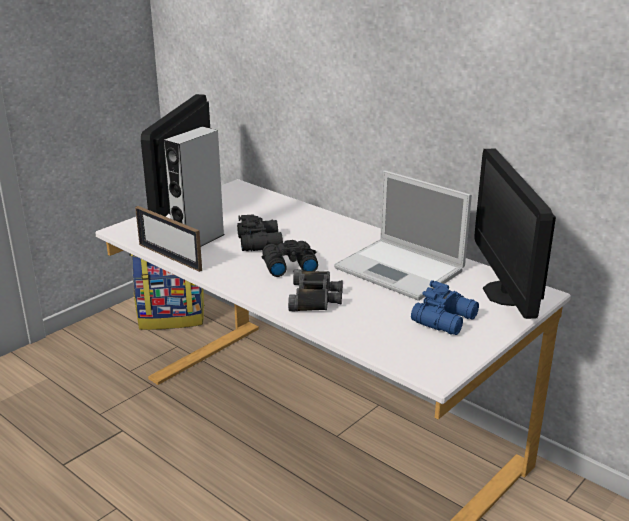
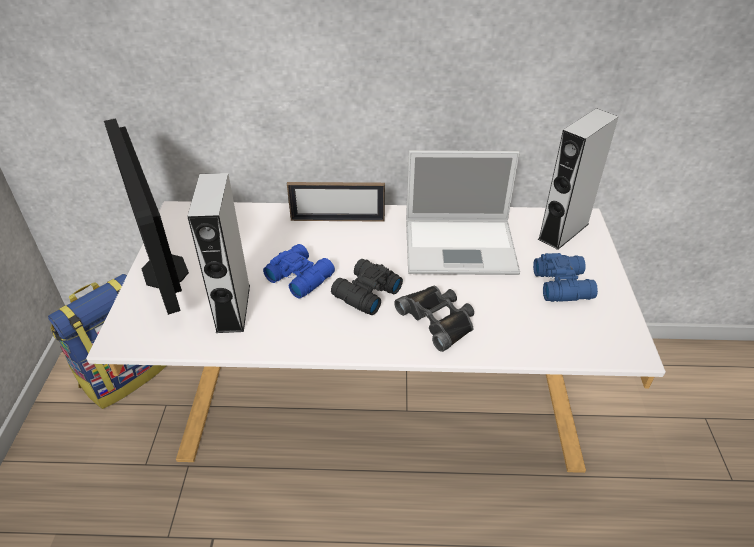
camera: 40 degrees left, 15 degrees up
picture frame [135,206,202,272] -> picture frame moved to [287,182,385,222]
black binoculars [237,214,283,251] -> blue binoculars [263,244,335,299]
monitor [475,149,556,319] -> grey speaker [538,108,619,250]

